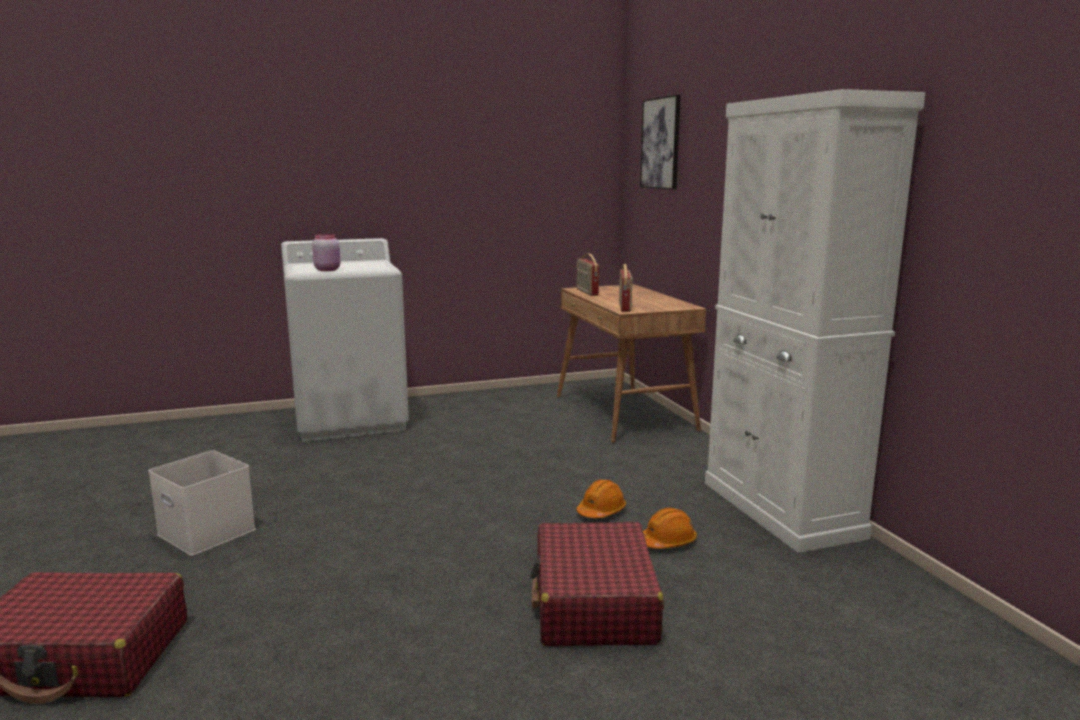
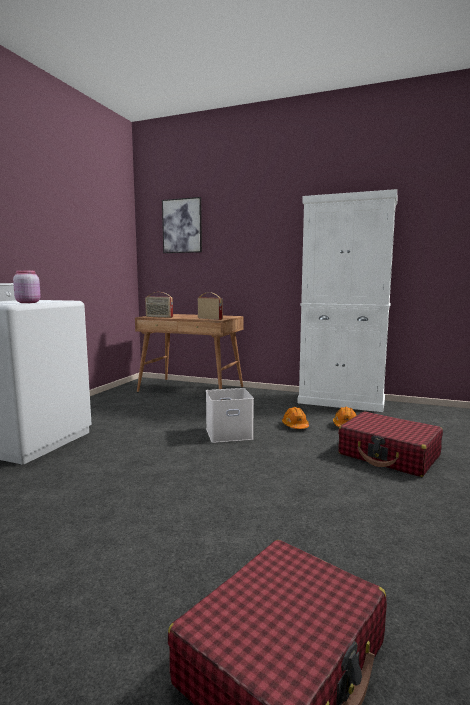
camera: 50 degrees left, 5 degrees down
white storage box [148,450,256,556] -> white storage box moved to [206,388,254,443]

